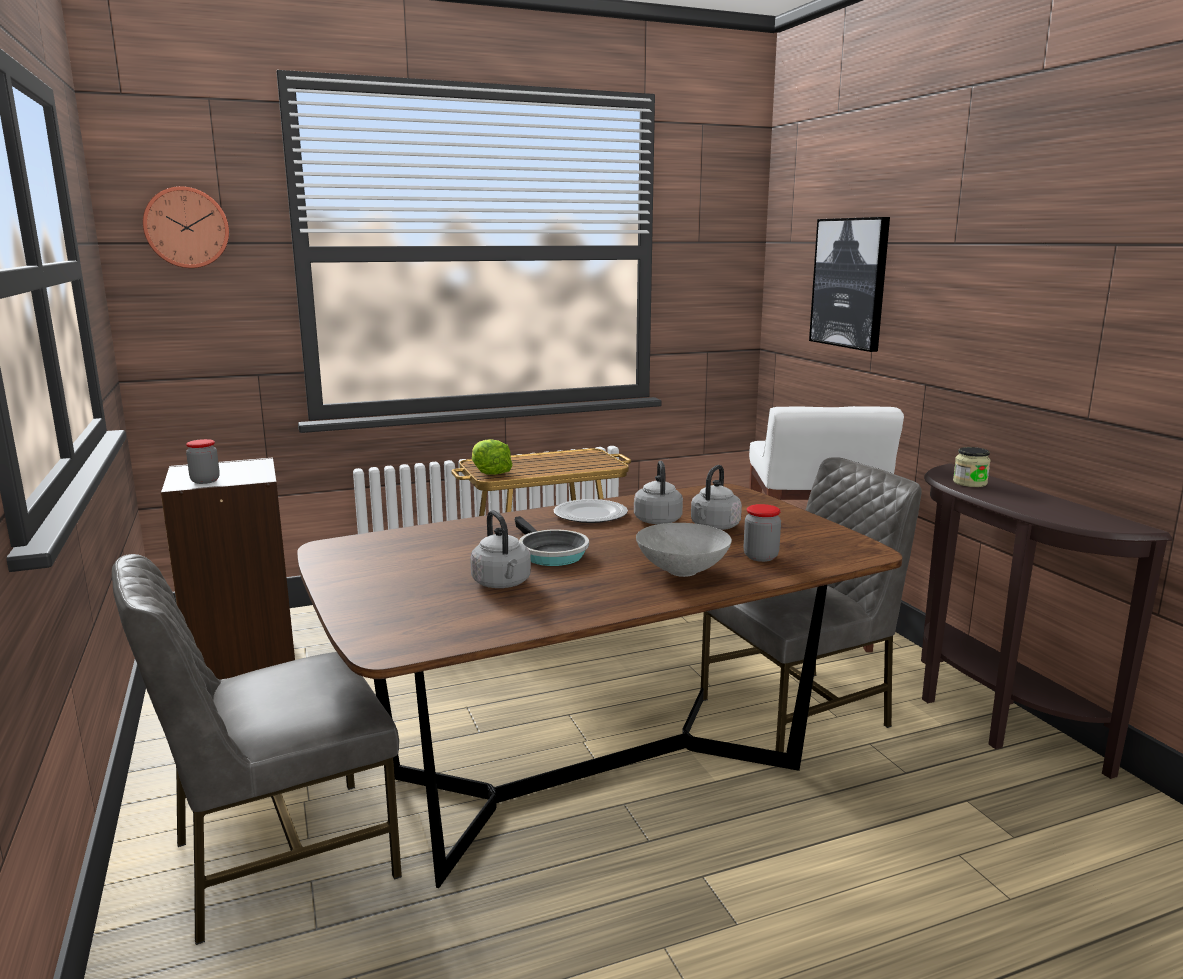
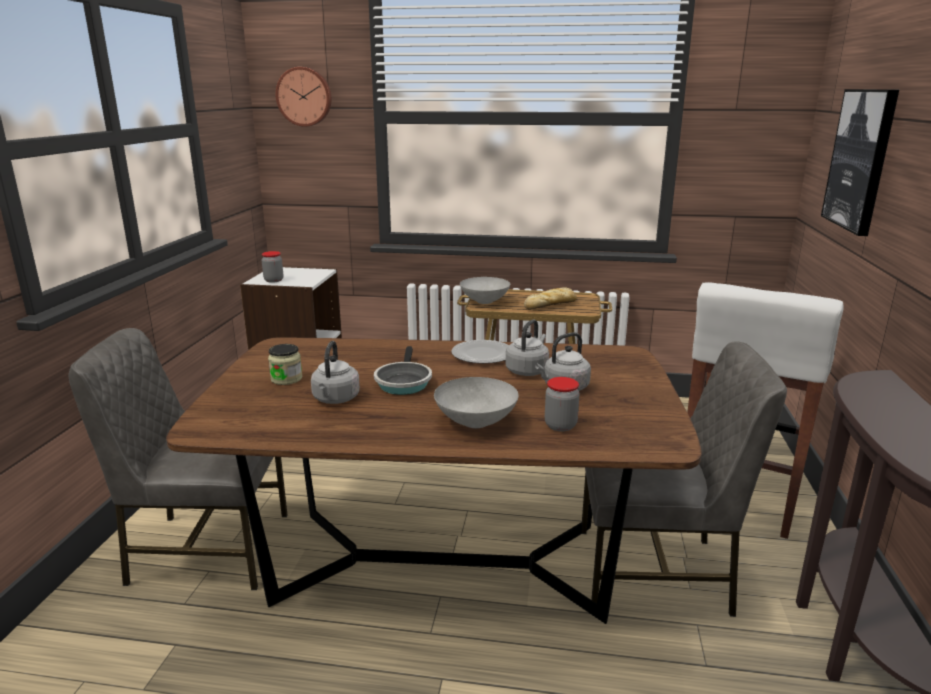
camera: 30 degrees right, 5 degrees up
lettuce [472,439,512,475] -> grey bowl [460,277,510,304]
jar [953,447,991,487] -> jar moved to [268,344,302,385]
none -> bread [524,287,577,310]

